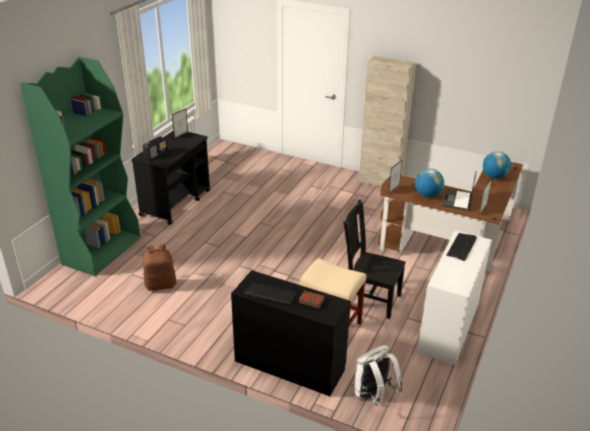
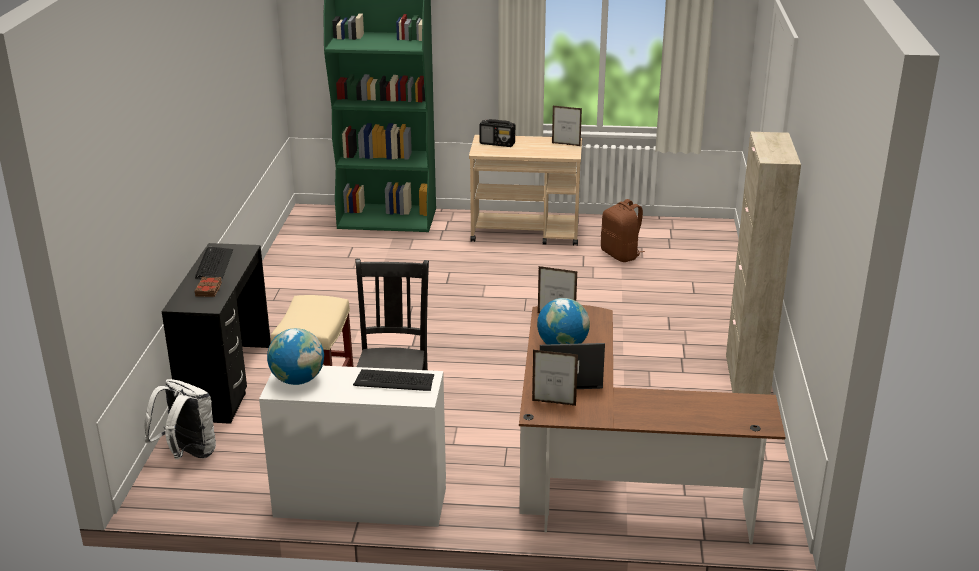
camera: 70 degrees right, 5 degrees down
black cart [131,131,211,225] -> beige cart [469,135,582,246]
brown backpack [143,244,177,291] -> brown backpack moved to [601,199,645,262]
globe [483,151,511,179] -> globe moved to [267,328,324,385]

